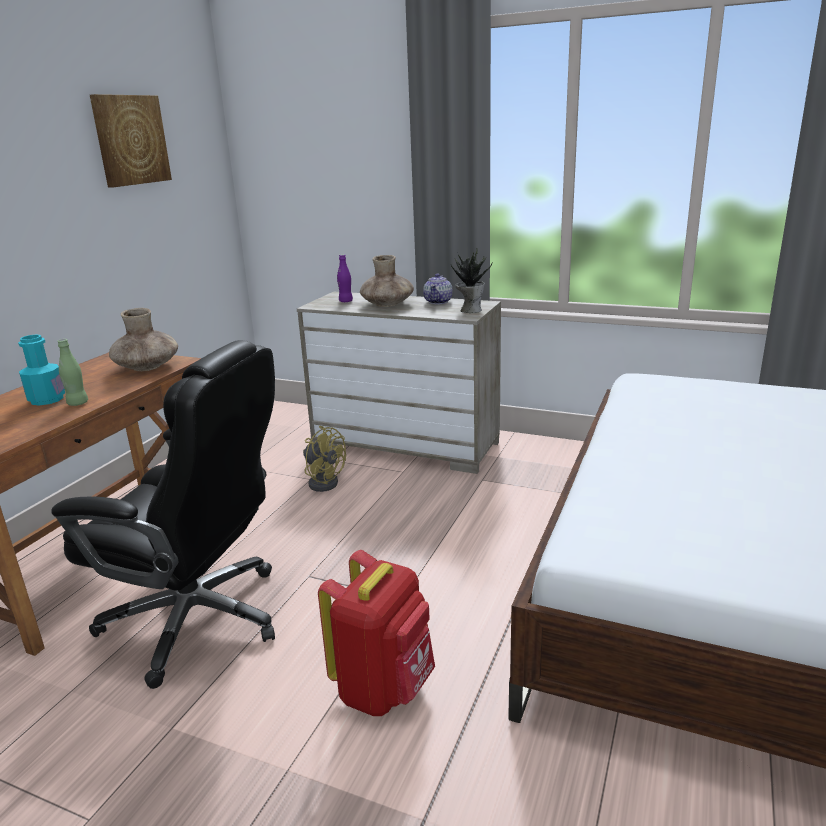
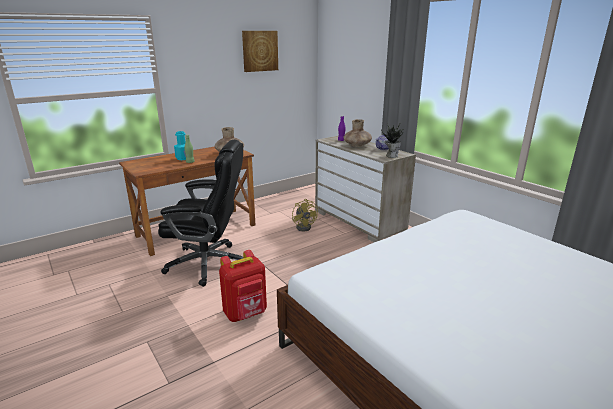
camera: 30 degrees right, 0 degrees up
black office chair [51,340,275,689] -> black office chair turned 45 degrees counterclockwise [158,140,243,287]

